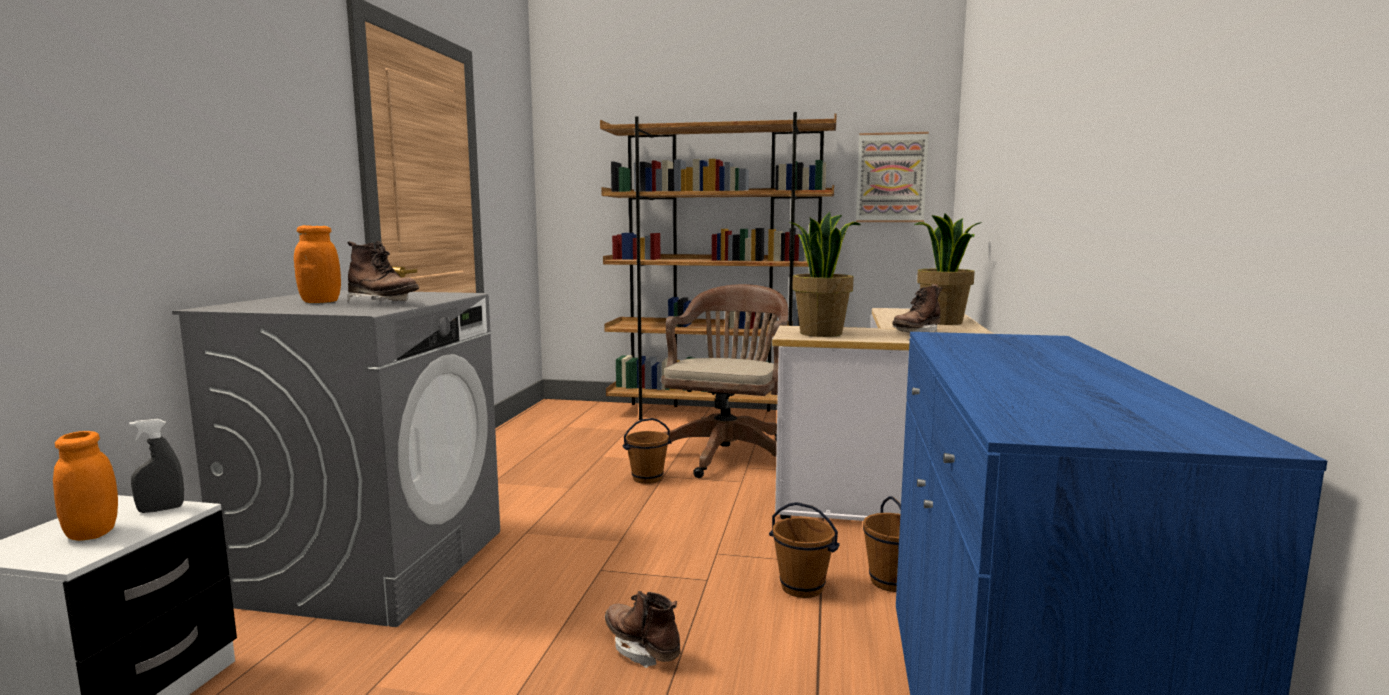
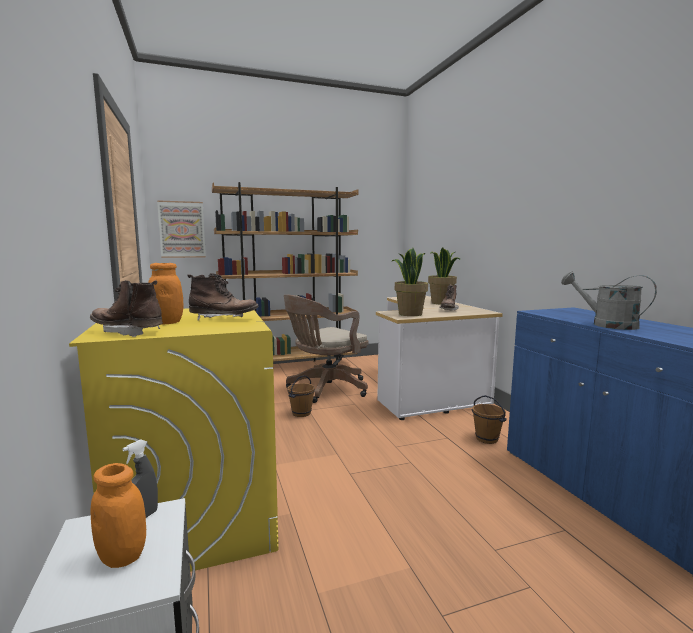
camera: 30 degrees left, 0 degrees up
grey washing machine [172,290,500,627] -> yellow washing machine [69,308,279,572]
brown boot [605,591,681,668] -> brown boot moved to [90,280,163,337]
brown office chair [661,284,788,478] -> brown office chair turned 120 degrees counterclockwise [284,295,369,403]
brown bucket [769,502,840,598] -> none
picture [856,132,929,222] -> picture moved to [157,200,206,258]
none -> grey watering can [561,271,657,330]

